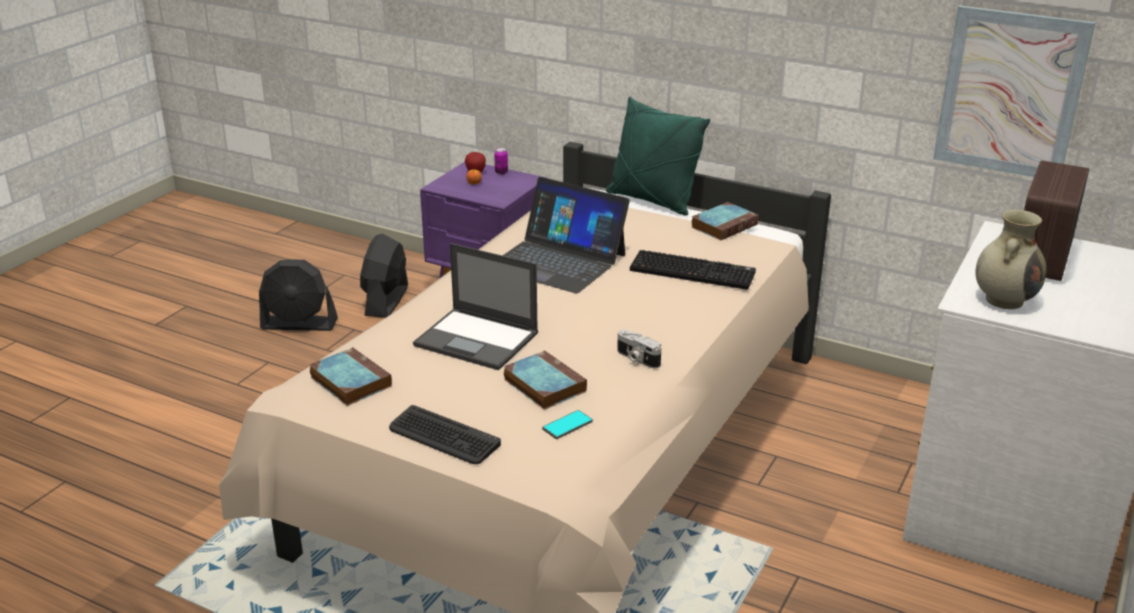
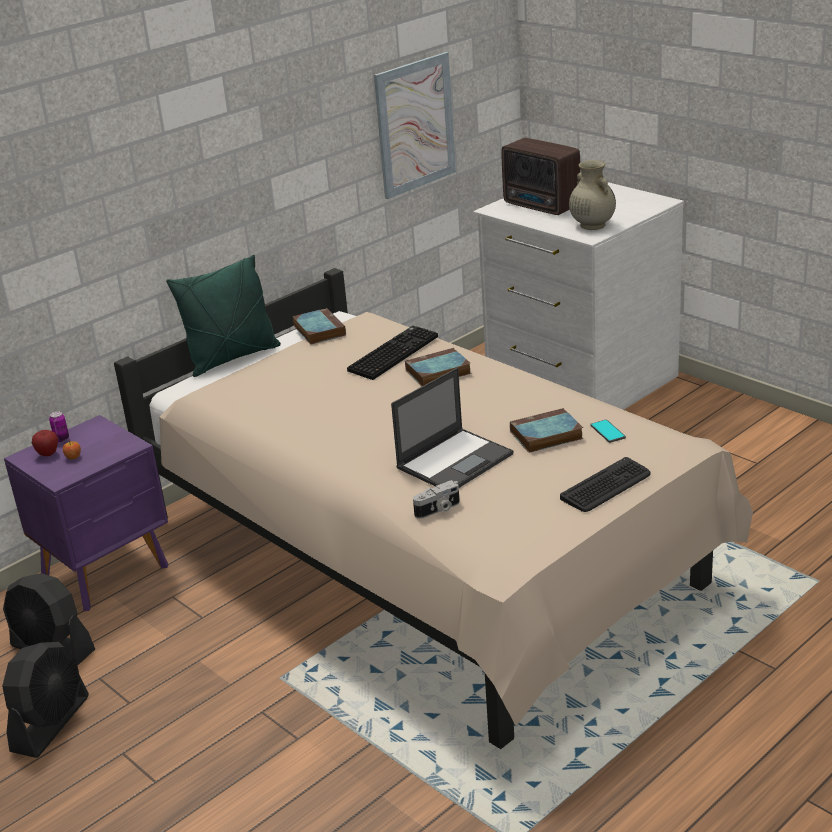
camera: 70 degrees left, 0 degrees up
book [310,347,392,406] -> book moved to [405,348,471,386]
laptop [503,177,630,293] -> none
camera [617,330,661,369] -> camera moved to [413,480,460,519]

